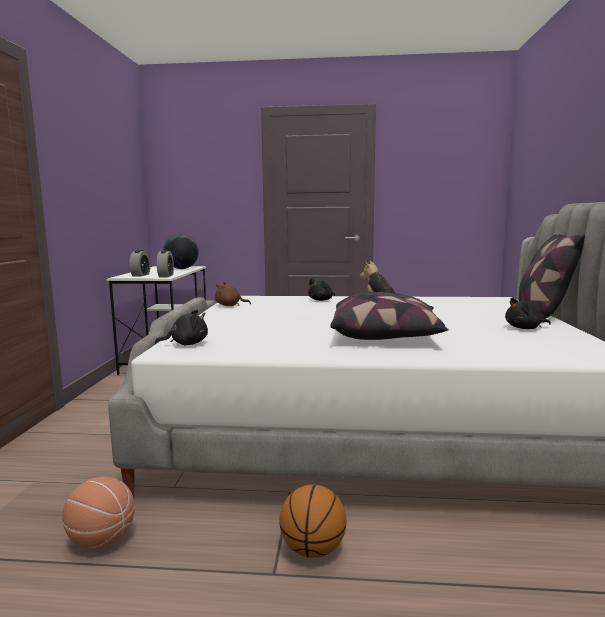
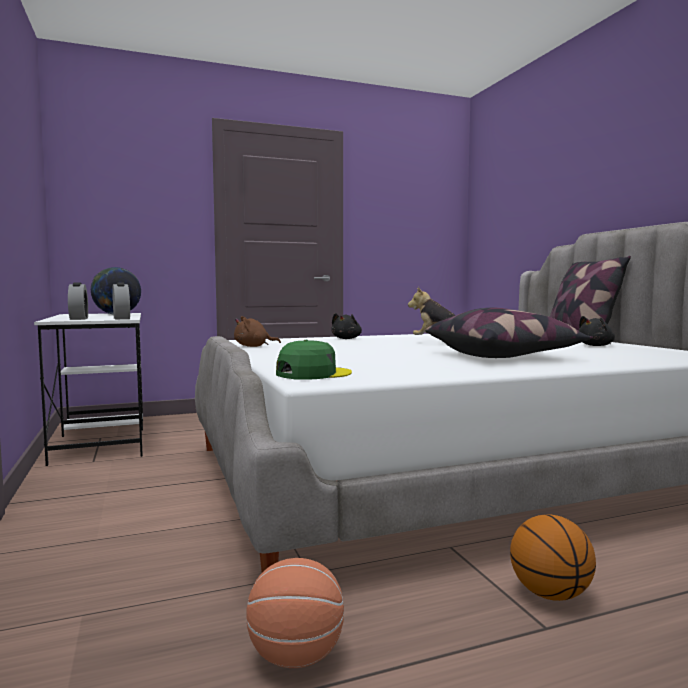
camera: 25 degrees left, 5 degrees down
black plush toy [155,310,208,345] -> green cap [276,340,352,380]

